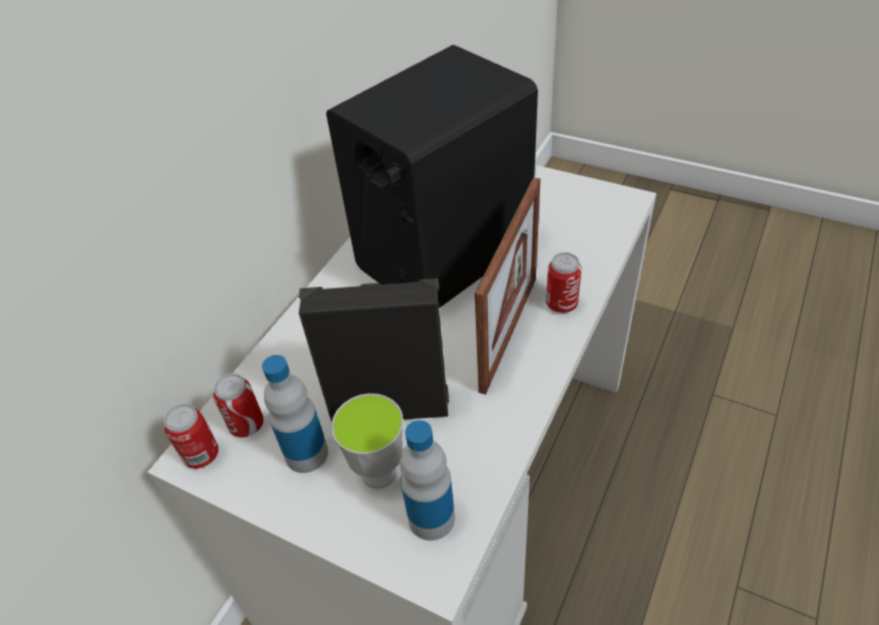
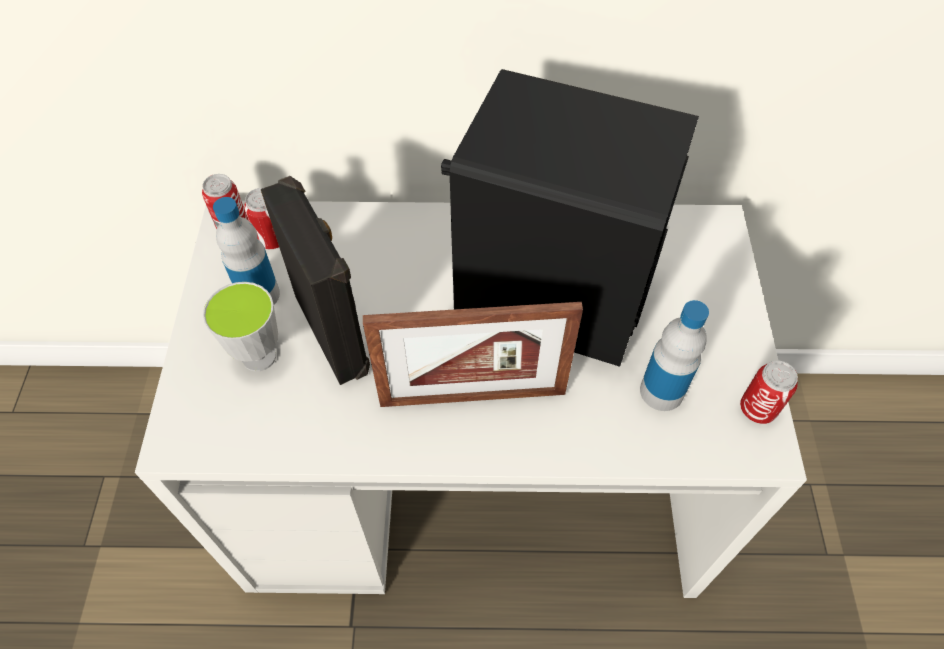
camera: 60 degrees right, 10 degrees up
bottle [400,420,455,541] -> bottle moved to [640,300,709,411]
can [546,252,582,313] -> can moved to [740,361,798,424]

